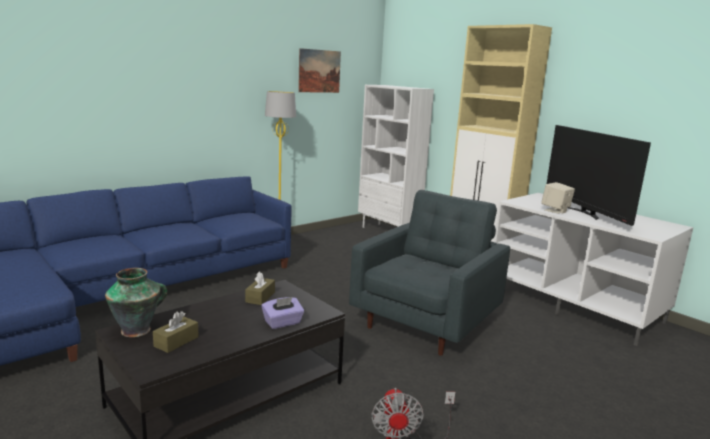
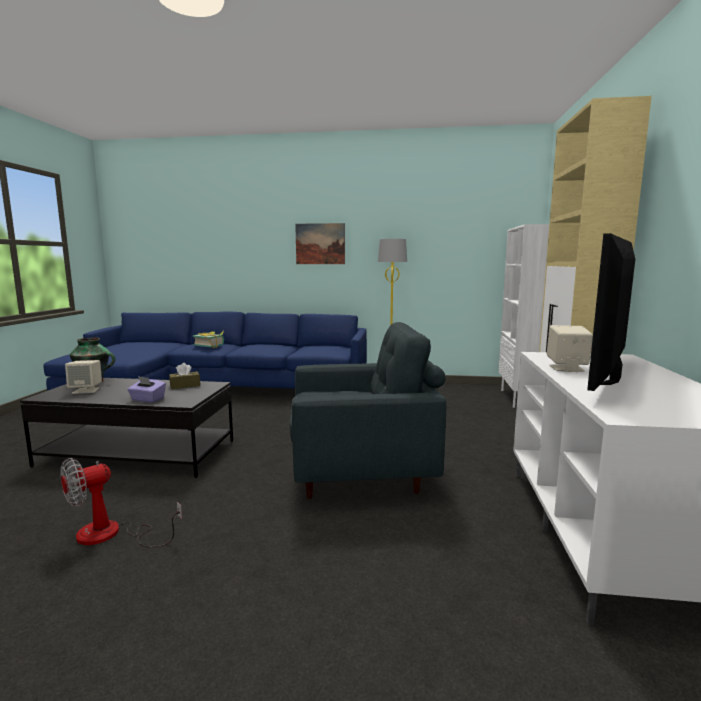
camera: 50 degrees right, 5 degrees down
brown tissue box [153,311,199,353] -> beige speaker [65,360,102,394]
picture [298,48,341,93] -> picture moved to [295,223,345,264]
none -> book [193,330,224,348]

